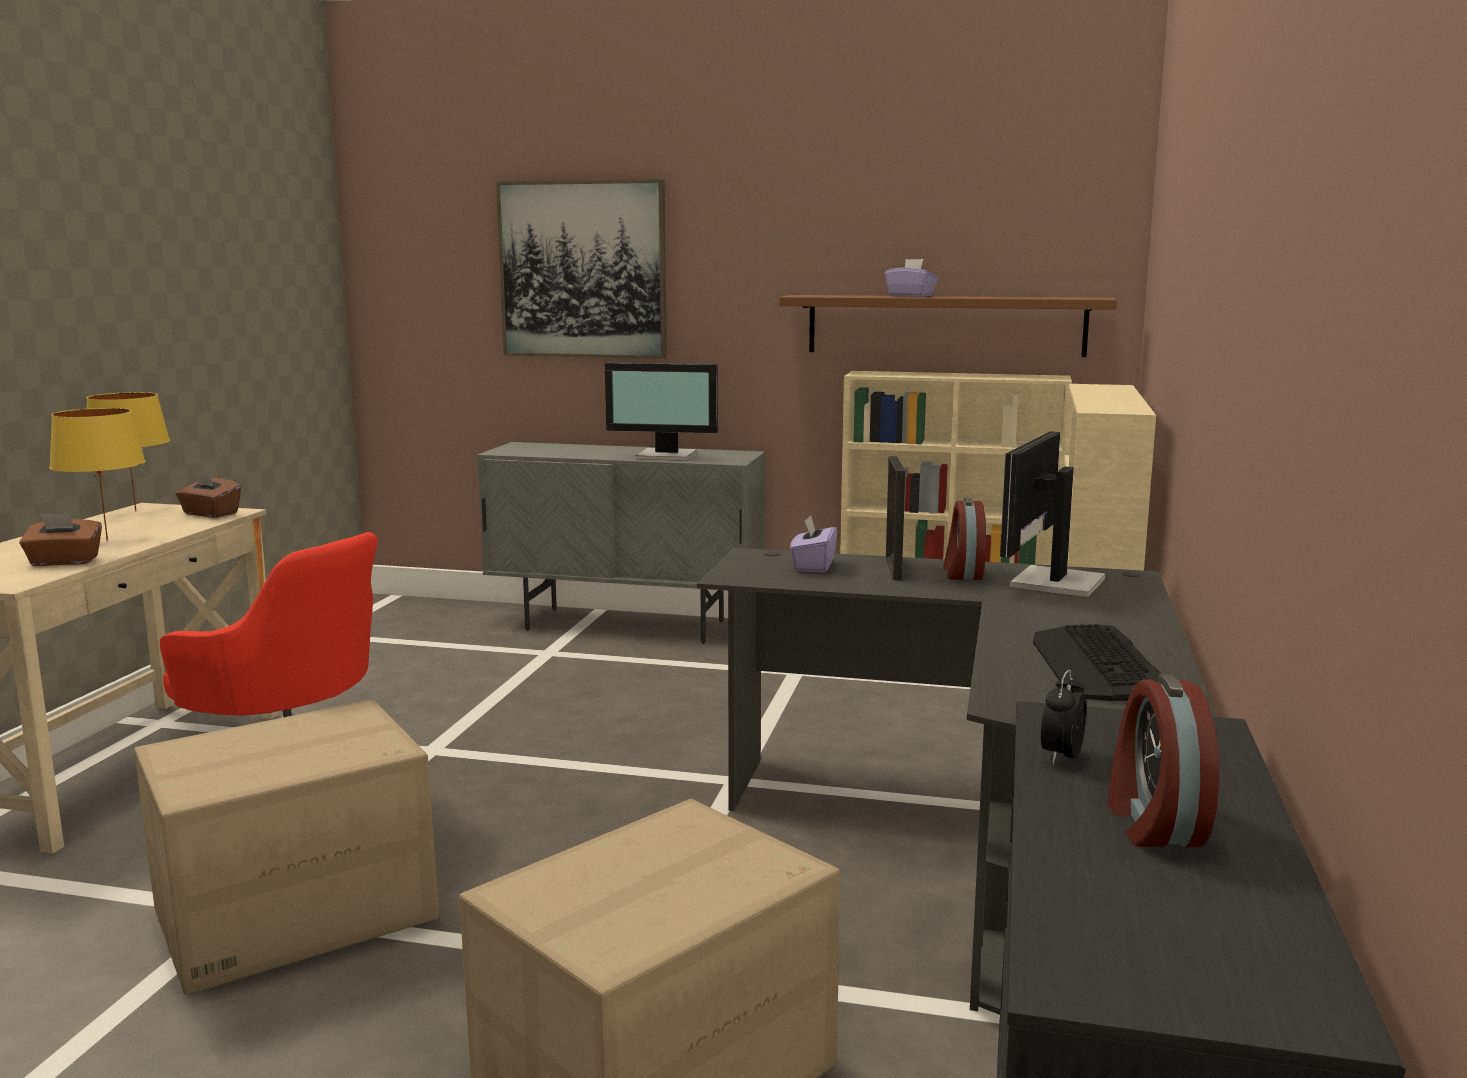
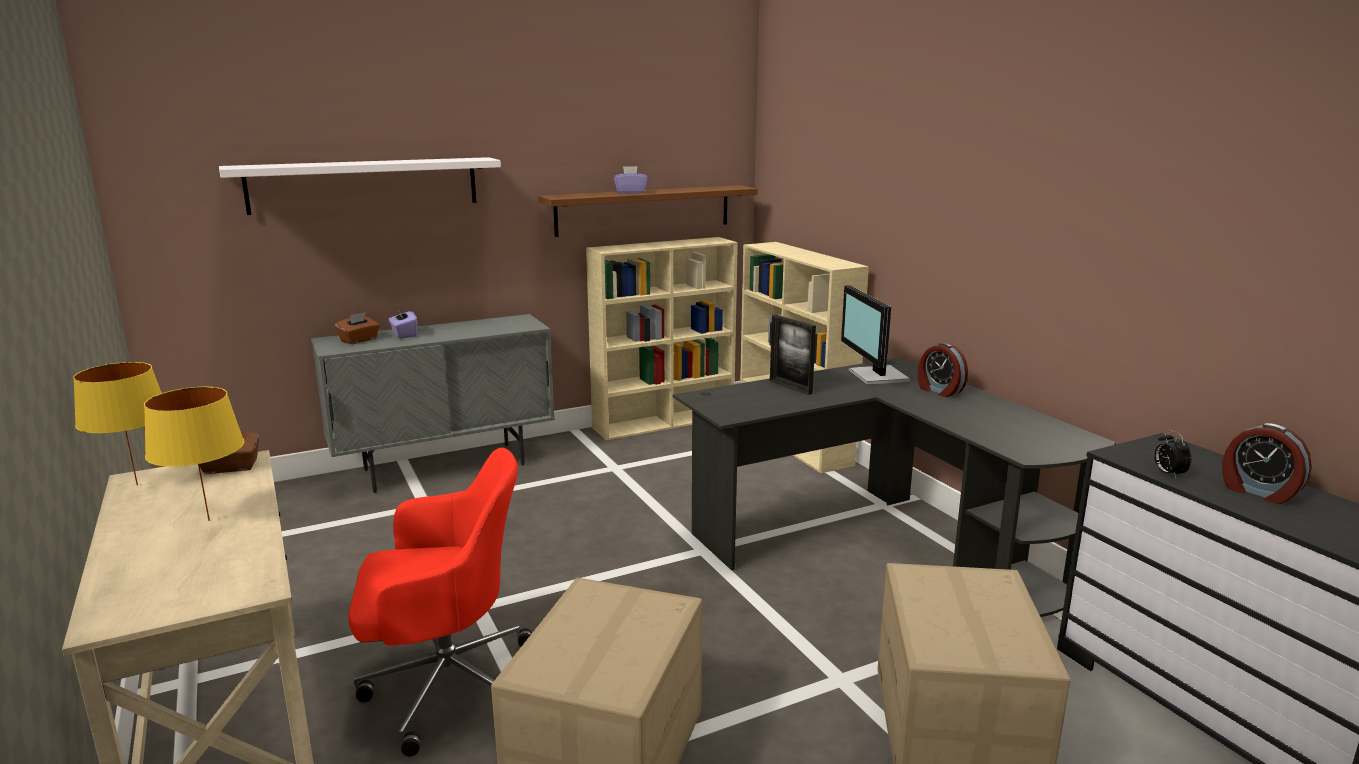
camera: 40 degrees left, 5 degrees up
brown tissue box [19,513,102,566] -> brown tissue box moved to [335,312,380,344]
picture [496,179,667,359] -> white shelf [219,157,501,215]
monitor [605,363,718,461] -> none
purple tissue box [790,515,837,572] -> purple tissue box moved to [389,309,418,339]
alarm clock [943,498,986,580] -> alarm clock moved to [918,343,968,397]
keyboard [1033,624,1162,701] -> none

